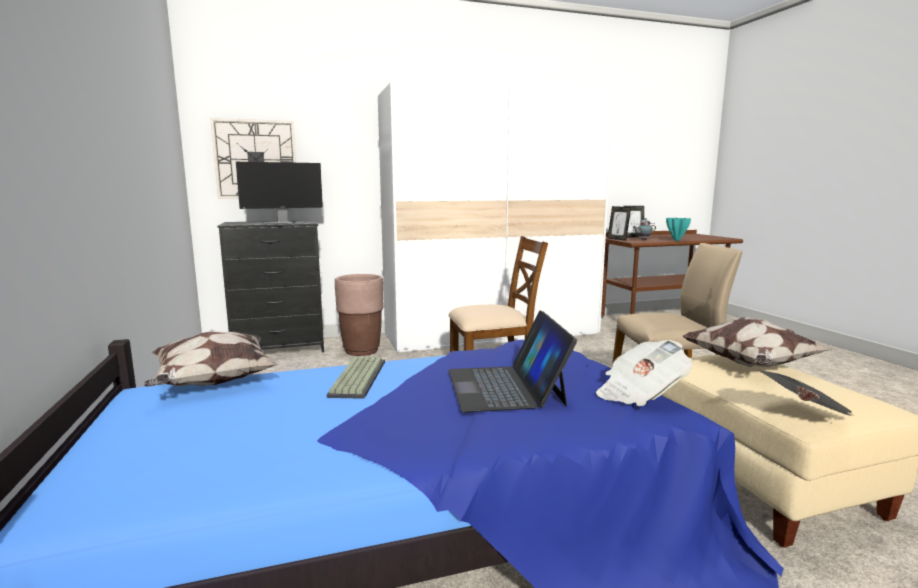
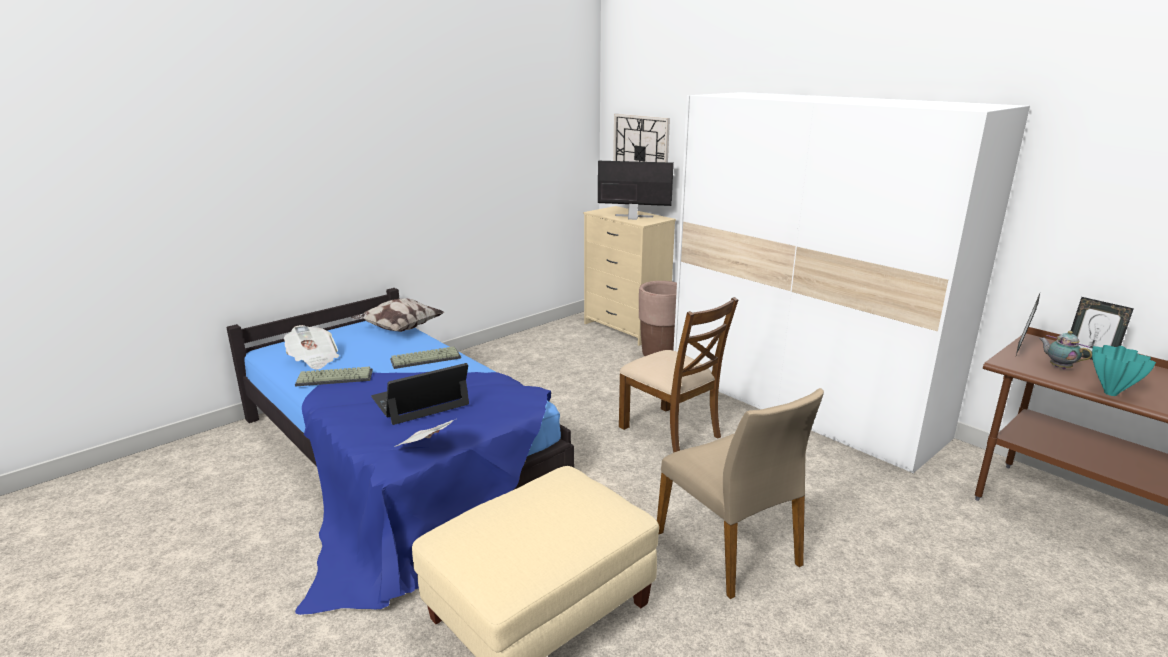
camera: 65 degrees right, 10 degrees up
black dresser [217,220,324,352] -> beige dresser [584,206,676,346]
monitor [236,162,323,224] -> monitor turned 150 degrees clockwise [598,161,674,220]
pillow [682,317,831,367] -> none
newspaper [759,371,856,416] -> newspaper moved to [284,325,339,370]
none -> keyboard [295,367,373,387]

